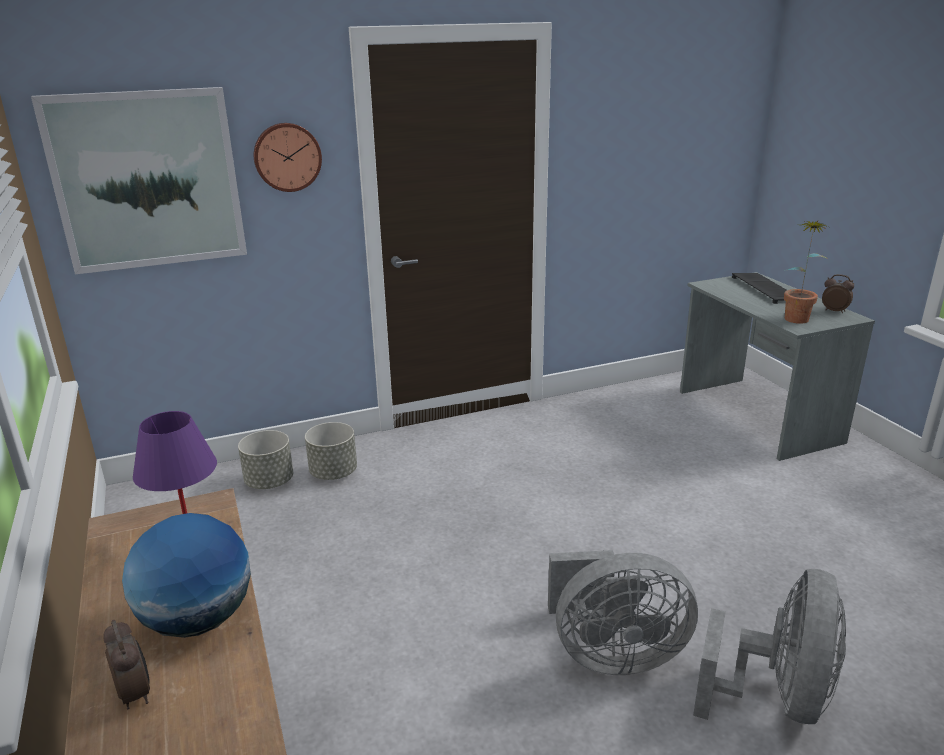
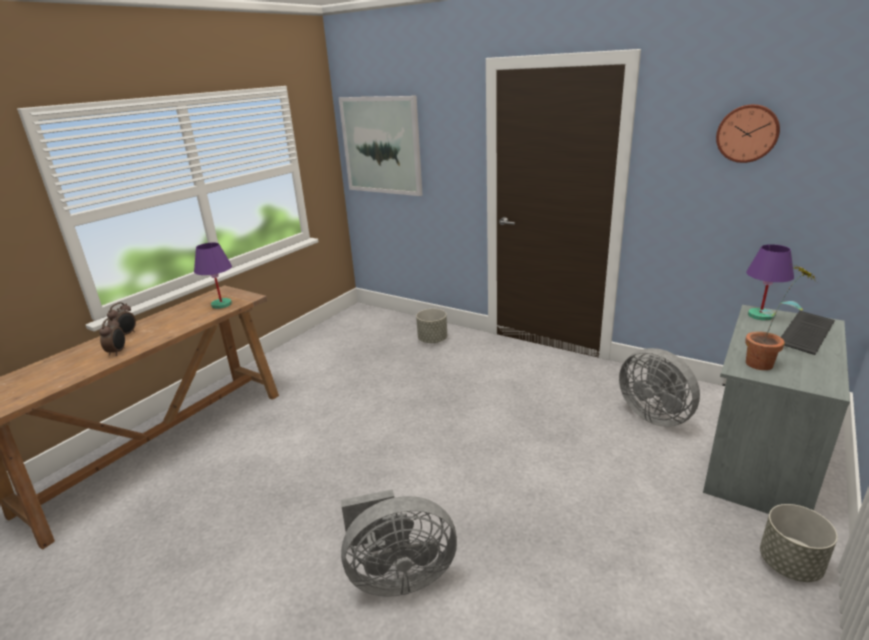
camera: 55 degrees right, 0 degrees up
globe [122,513,251,638] -> none
grey planter [238,430,293,489] -> grey planter moved to [760,504,838,582]
wall clock [254,123,322,192] -> wall clock moved to [716,104,780,163]
grey fan [548,550,698,675] -> grey fan moved to [619,348,700,427]
alarm clock [822,274,854,313] -> alarm clock moved to [99,318,125,356]
none -> purple table lamp [746,244,794,321]

